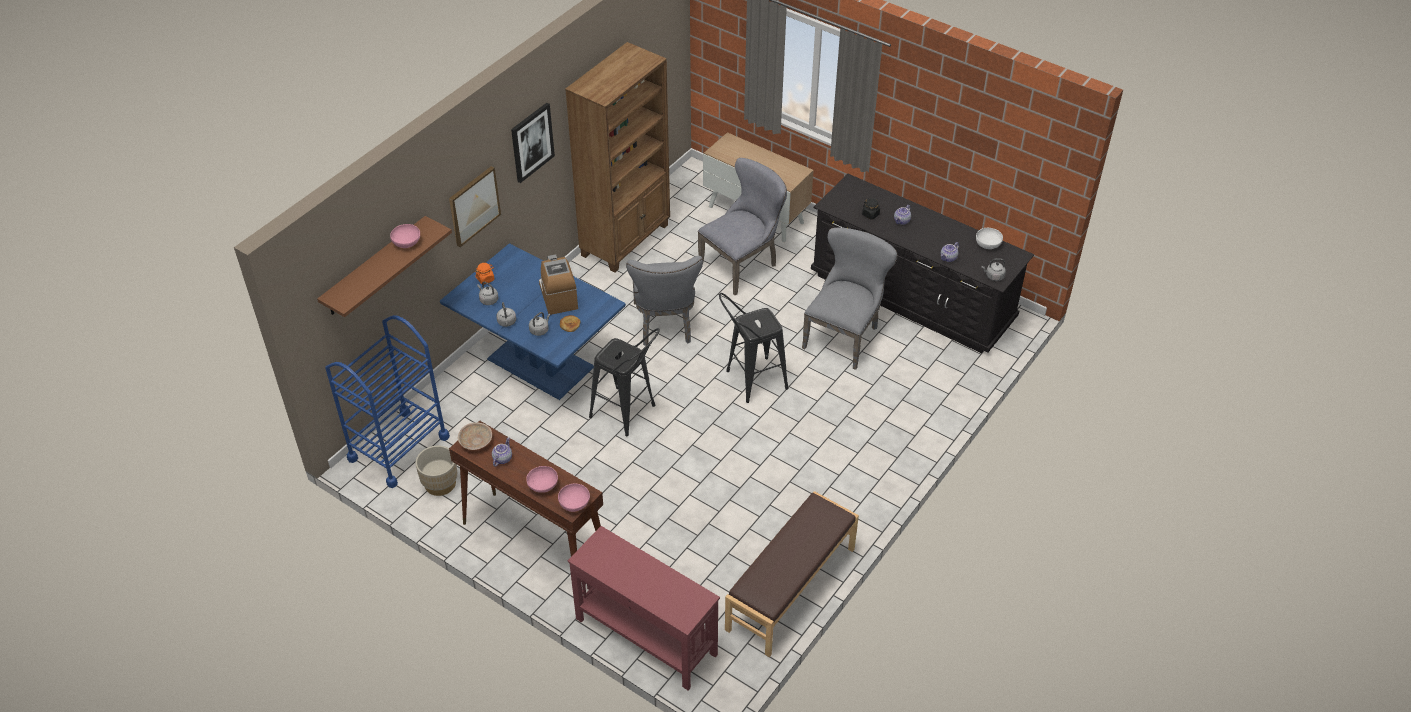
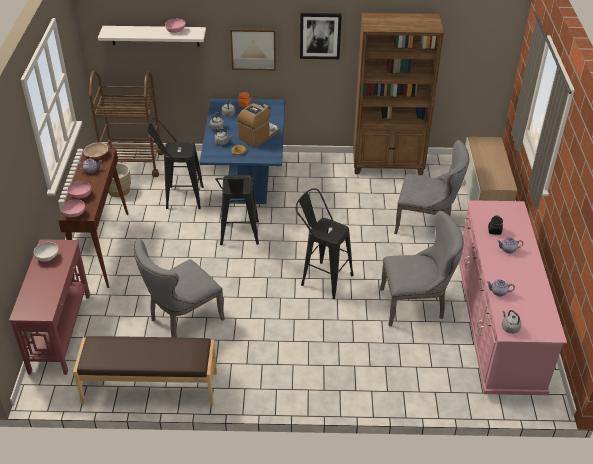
camera: 55 degrees right, 5 degrees down
brown shelf [317,216,452,317] -> white shelf [98,26,206,46]
blue cart [325,315,450,488] -> brown cart [89,71,164,177]
grey chair [626,256,703,346] -> grey chair moved to [134,238,225,337]
black dresser [811,174,1034,353] -> pink dresser [459,200,567,395]
white bowl [976,228,1003,249] -> white bowl moved to [34,242,59,262]
none -> black stool [147,118,204,209]

